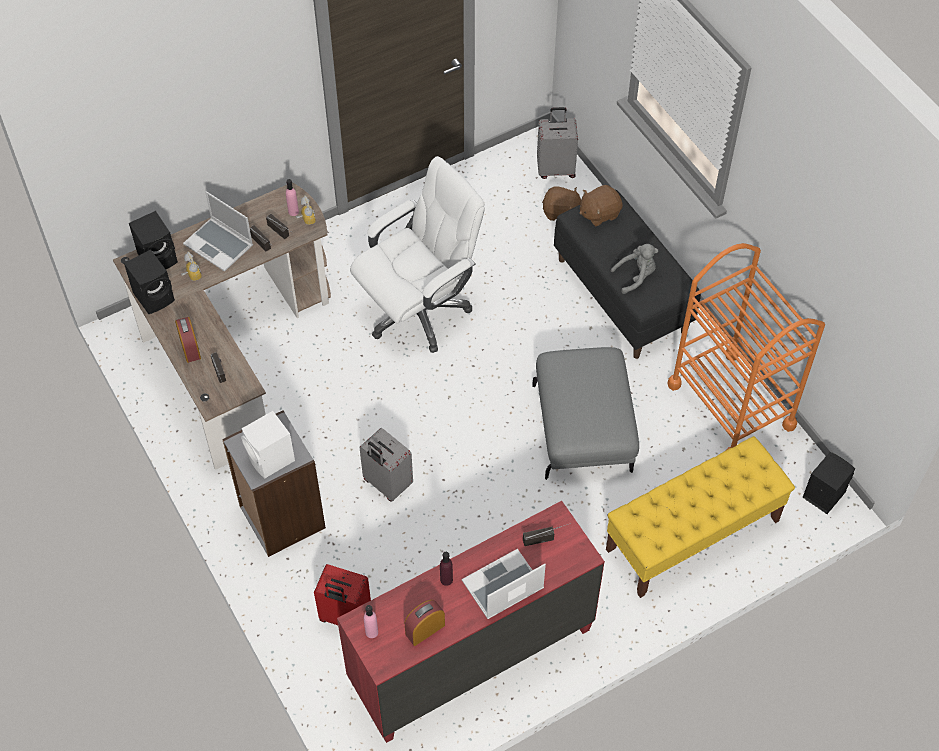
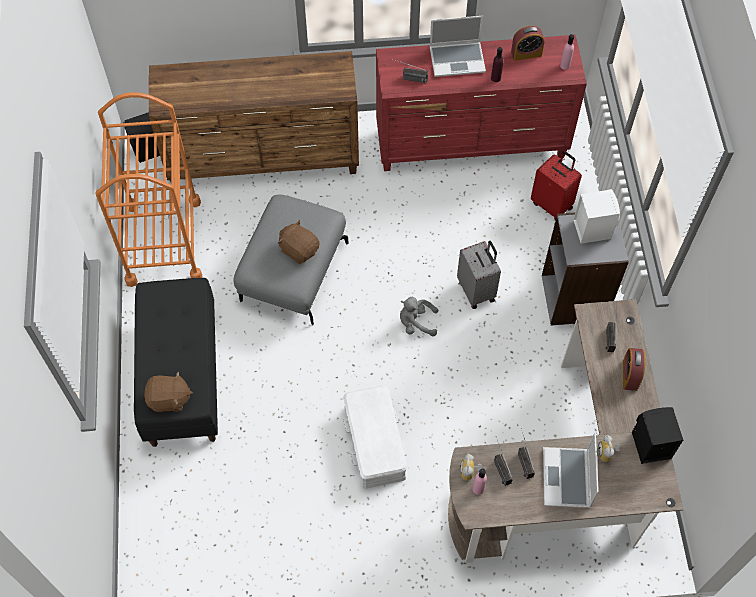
camera: 155 degrees left, 5 degrees up
black speaker [129,211,178,269] -> none
laptop [183,191,253,272] -> laptop turned 150 degrees counterclockwise [543,432,599,508]
white office chair [350,156,485,353] -> white storage box [343,386,407,489]
grey suitcase [537,107,578,179] -> none
brown plush toy [542,186,581,221] -> brown plush toy moved to [278,220,319,264]
yellow bench [606,436,795,598] -> brown dresser [149,51,359,182]
grey plush toy [611,244,658,294] -> grey plush toy moved to [400,297,438,337]

